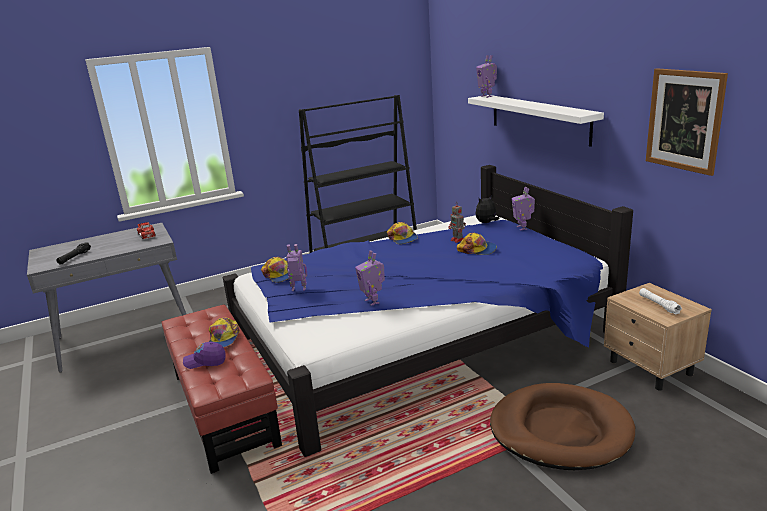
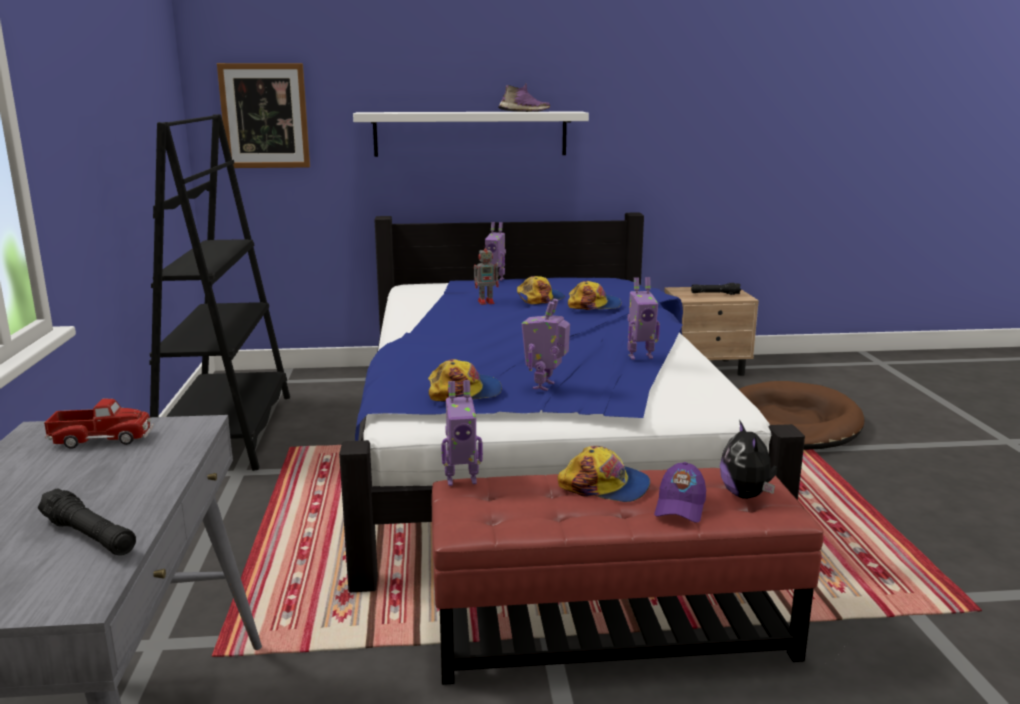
camera: 70 degrees left, 5 degrees down
cap [387,222,418,244] -> cap moved to [568,281,621,310]
plush toy [475,195,499,223] -> plush toy moved to [720,420,777,499]
toy robot [476,55,497,98] -> toy robot moved to [441,380,483,486]
white flashlight [639,288,682,315] -> black flashlight [691,283,741,295]
picture [646,68,728,176] -> picture moved to [217,63,310,168]
none -> purple shoe [498,83,550,112]

